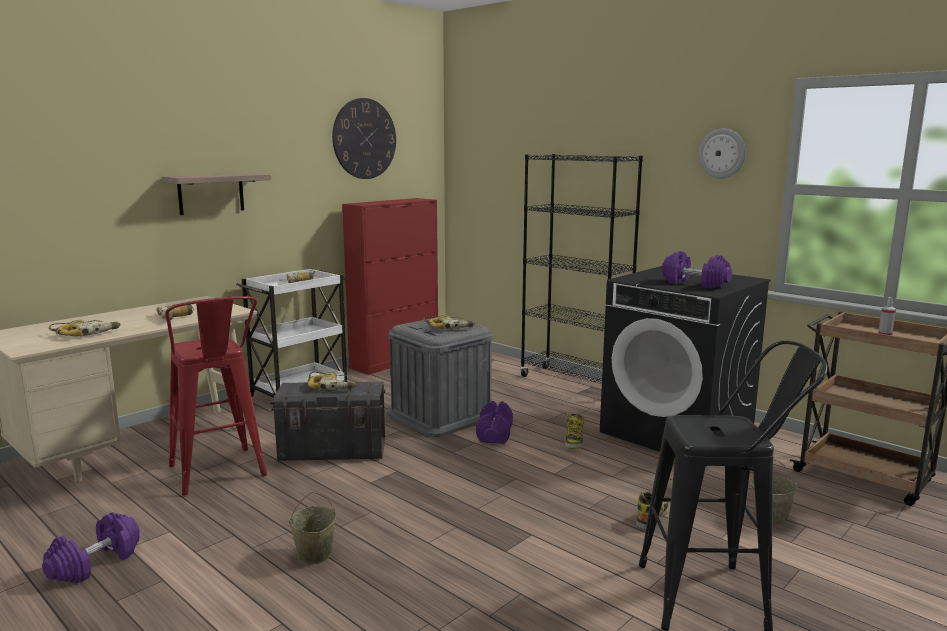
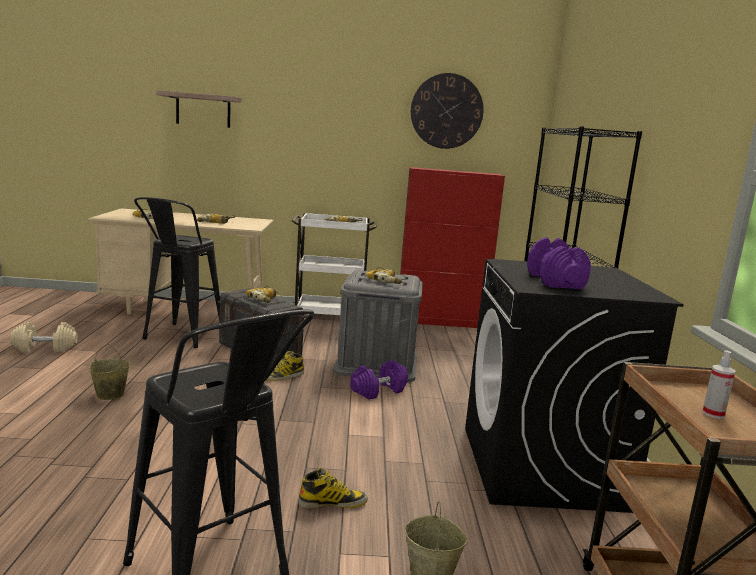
camera: 45 degrees right, 0 degrees up
purple dumbbell [42,512,140,584] -> beige dumbbell [10,322,78,353]
shelf [162,173,271,215] -> shelf moved to [156,90,242,128]
red stool [165,296,267,495] -> black stool [134,197,220,348]
boot [565,414,584,449] -> boot moved to [267,351,304,381]
wall clock [699,129,746,178] -> none

